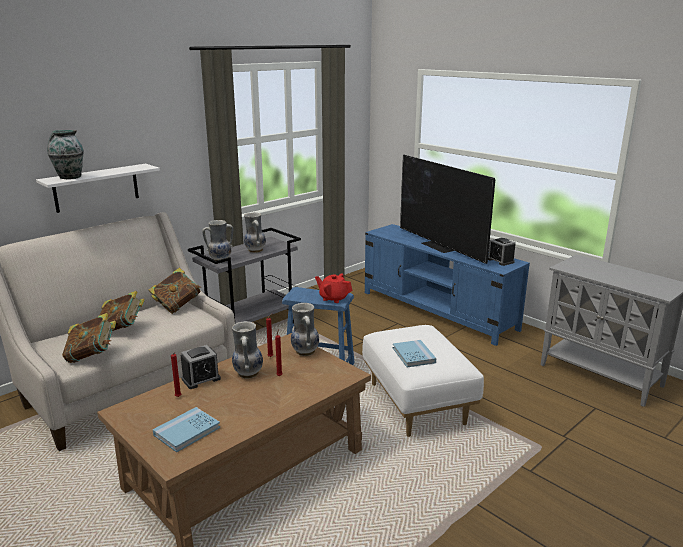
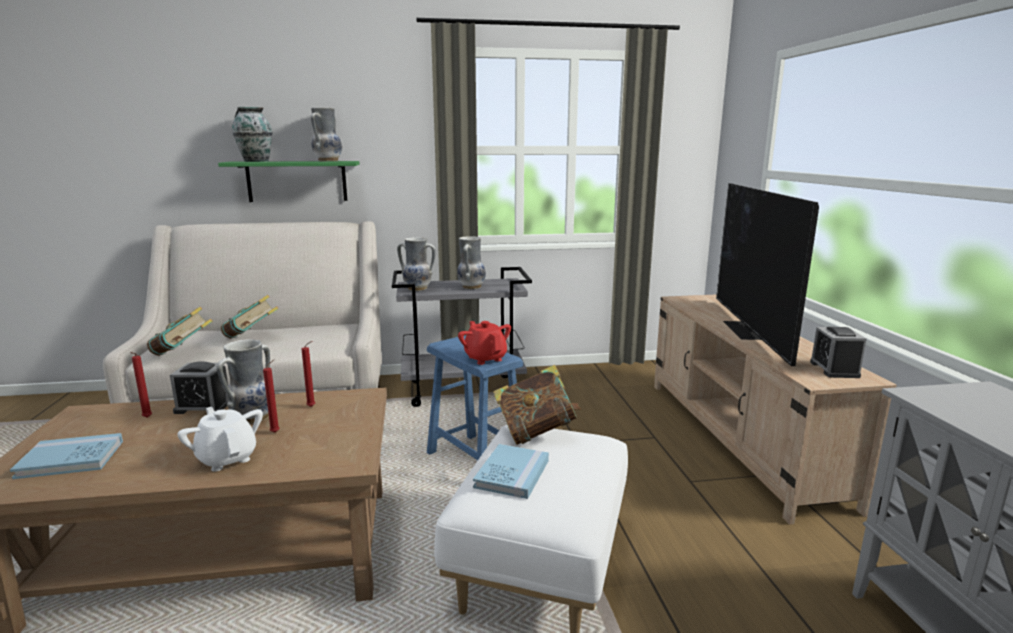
camera: 35 degrees right, 5 degrees down
white shelf [36,164,160,213] -> green shelf [218,161,360,202]
book [149,267,200,314] -> book moved to [493,365,581,445]
vase [291,303,319,356] -> vase moved to [311,108,342,161]
blue tv stand [365,224,530,346] -> beige tv stand [654,294,897,525]
none -> white teapot [177,407,263,472]

